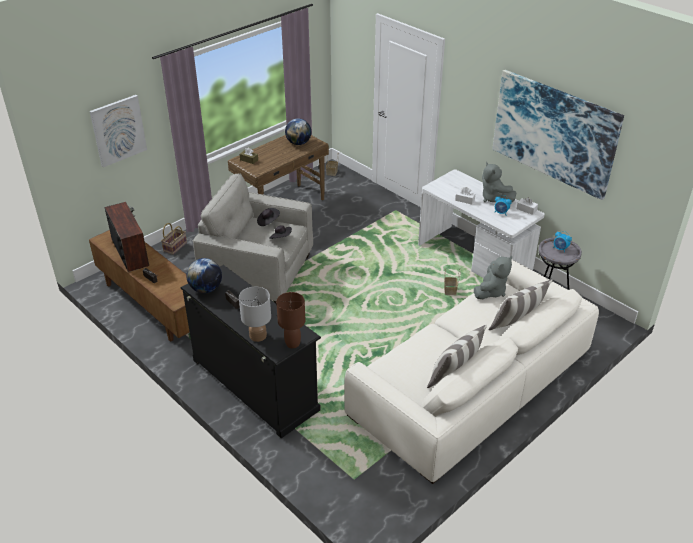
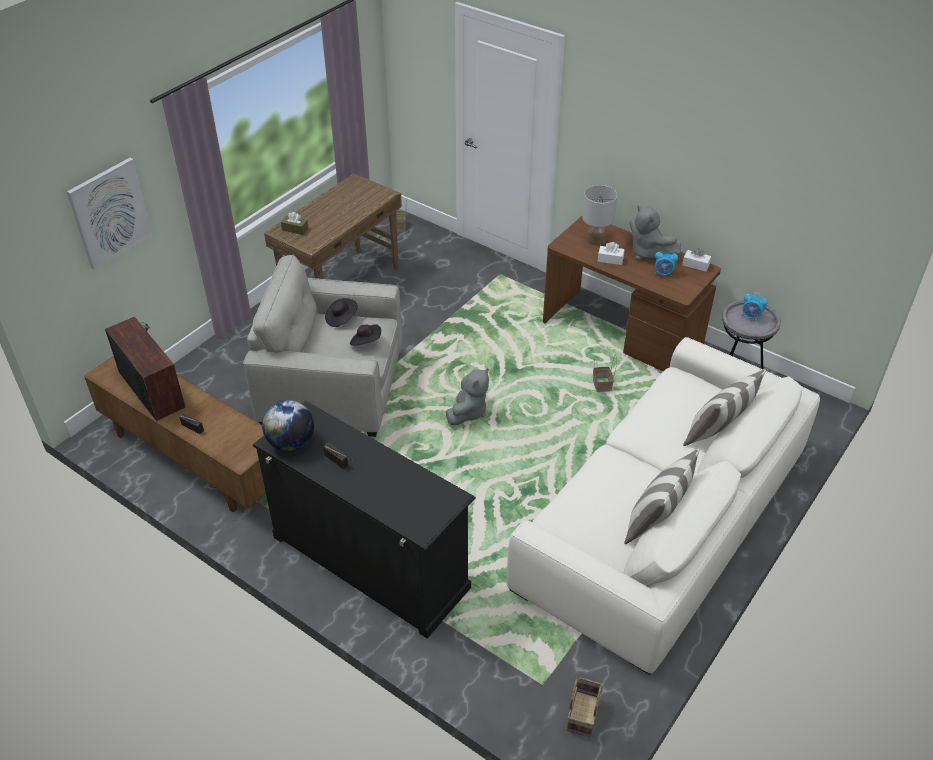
camera: 10 degrees left, 5 degrees up
basket [161,223,187,255] -> basket moved to [567,677,603,737]
grey table lamp [239,287,271,342] -> grey table lamp moved to [582,185,617,246]
brown table lamp [276,292,305,348] -> none
globe [285,118,311,145] -> none
white desk [418,169,545,278] -> brown desk [543,216,721,371]
grey plush toy [474,256,512,299] -> grey plush toy moved to [446,368,489,425]
picture [492,70,624,200] -> none

